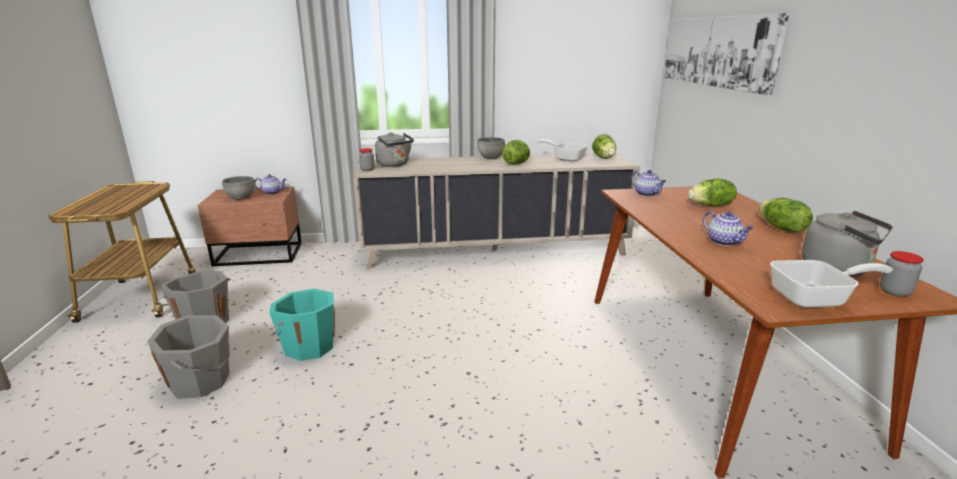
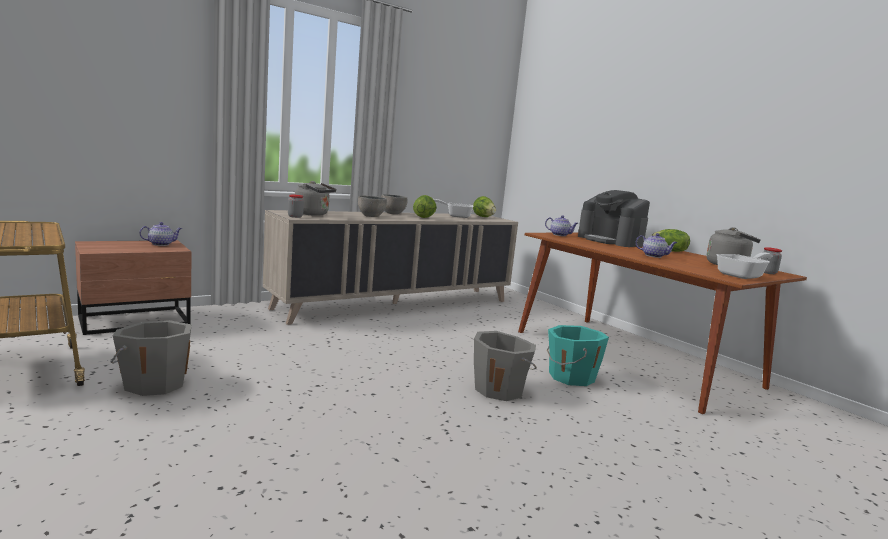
camera: 30 degrees left, 10 degrees down
grey bucket [147,315,230,399] -> grey bucket moved to [474,331,537,401]
grey bowl [222,176,255,200] -> grey bowl moved to [358,195,387,217]
turquoise bucket [269,289,335,361] -> turquoise bucket moved to [547,325,609,386]
picture [664,13,790,95] -> none
lettuce [688,178,737,206] -> coffee machine [578,190,650,247]

